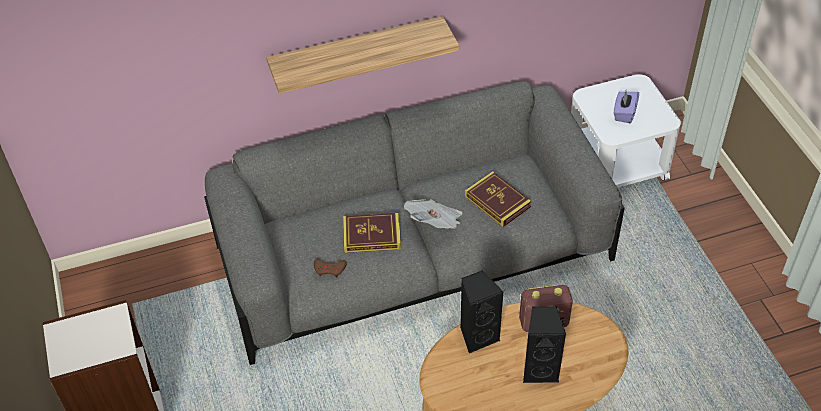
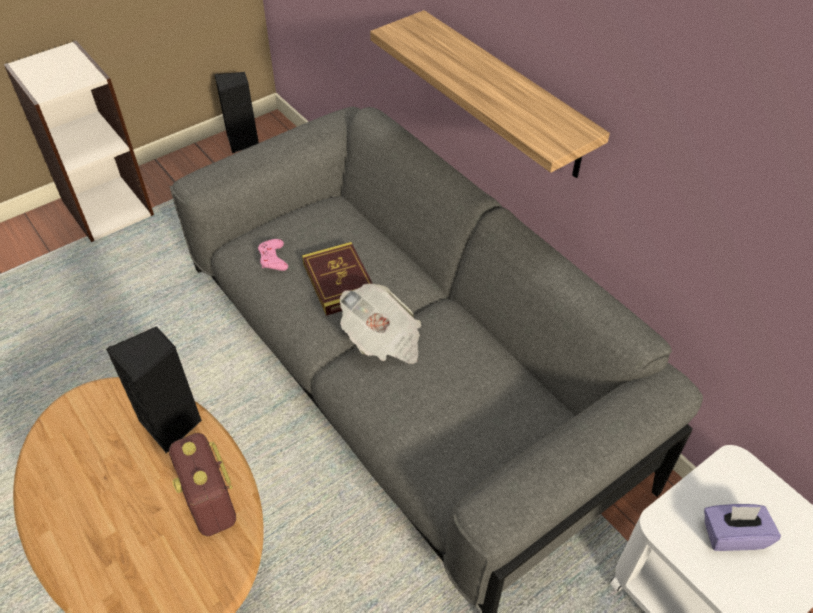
camera: 70 degrees right, 0 degrees up
brown game controller [314,259,347,278] -> pink game controller [258,239,288,271]
book [465,171,531,227] -> none
black speaker [523,306,566,383] -> black speaker moved to [214,72,259,153]

